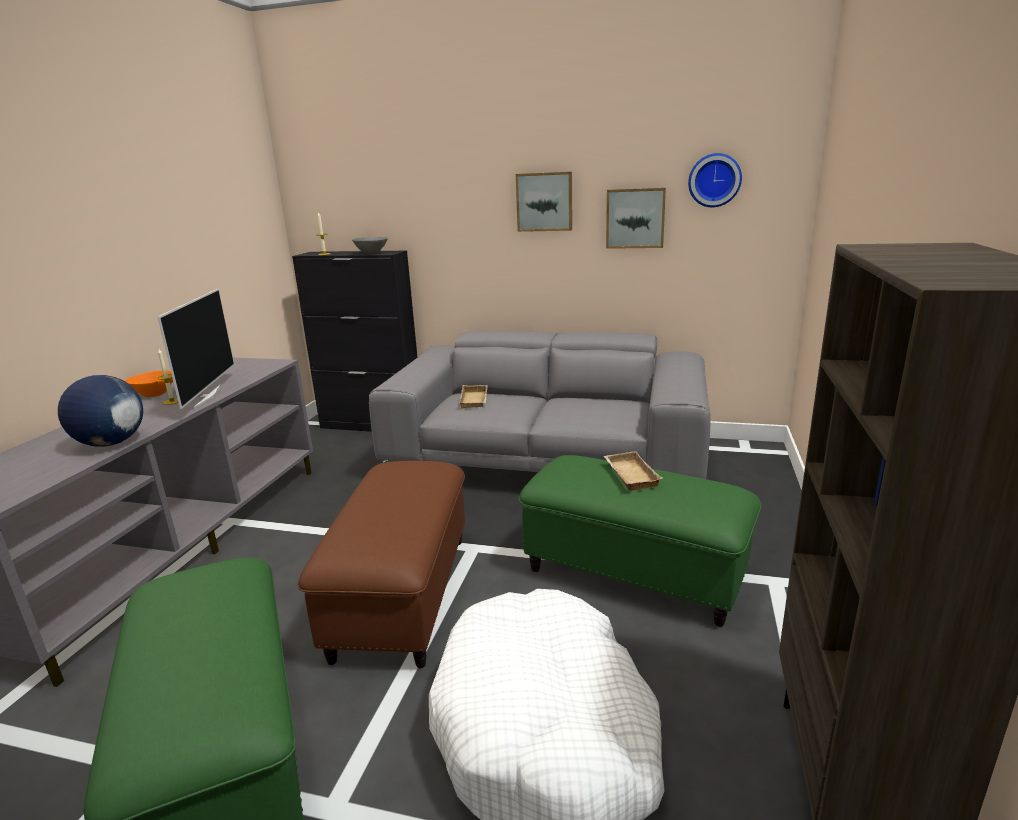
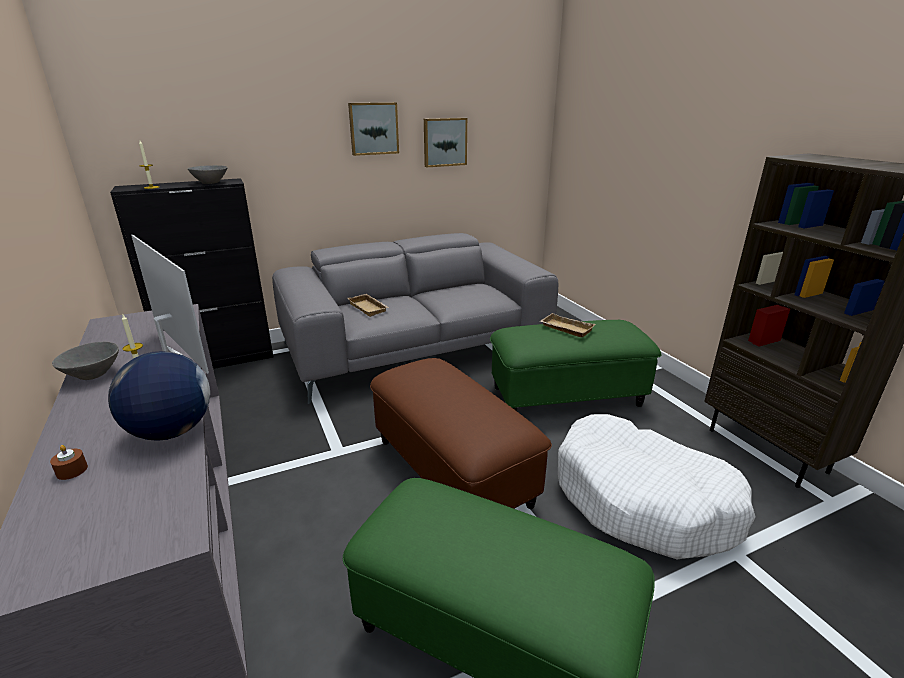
camera: 40 degrees left, 5 degrees up
orange bowl [125,370,173,397] -> grey bowl [52,342,119,380]
wall clock [688,153,742,207] -> none
none -> brown candle [50,445,88,480]

